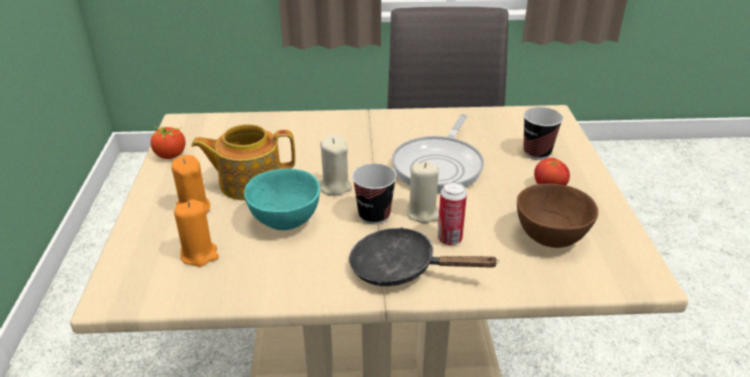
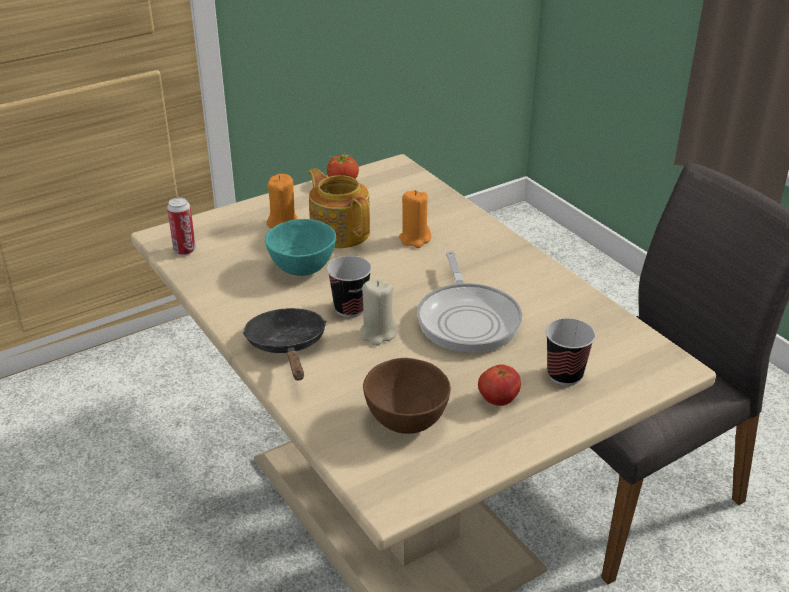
camera: 60 degrees right, 0 degrees up
orange candle [174,199,219,267] -> orange candle moved to [399,190,431,248]
beige candle [318,135,352,196] -> none
frying pan [392,114,484,193] -> frying pan turned 90 degrees counterclockwise [417,251,523,353]
can [437,182,467,245] -> can moved to [167,197,196,255]

